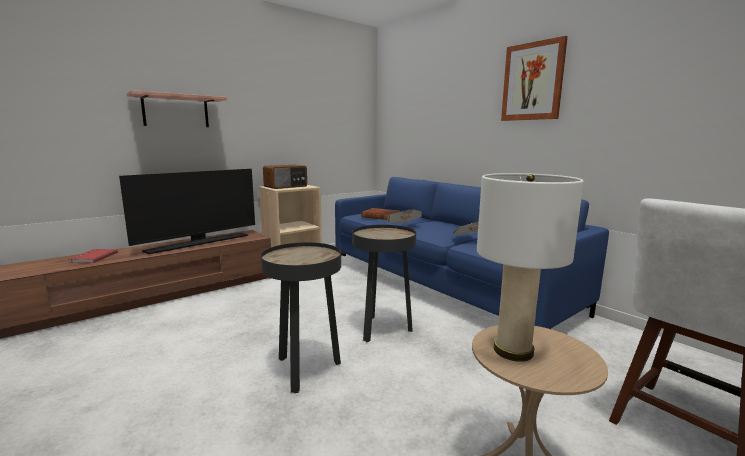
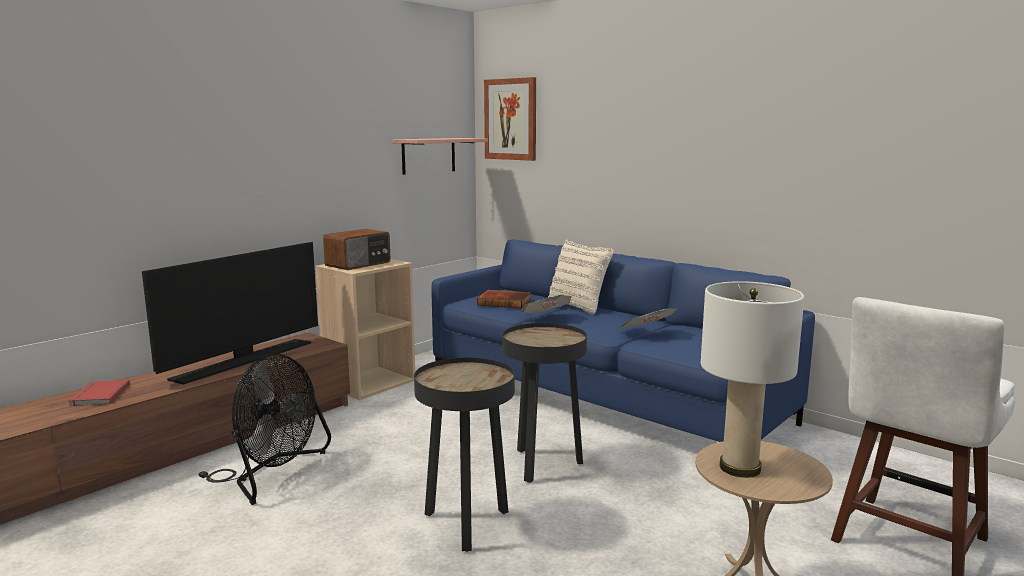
camera: 10 degrees left, 0 degrees up
shelf [127,90,227,127] -> shelf moved to [391,138,488,175]
picture [501,36,568,121] -> picture moved to [484,77,536,161]
none -> black fan [198,354,331,505]
none -> beige pillow [548,239,614,315]

